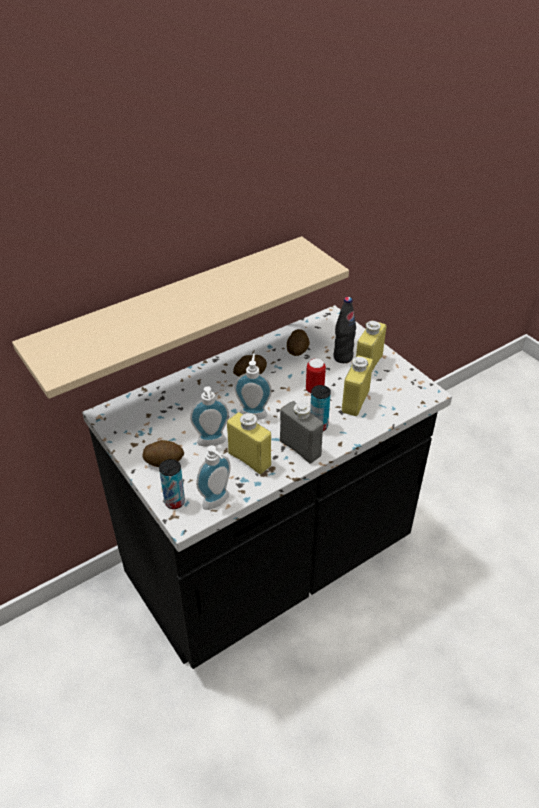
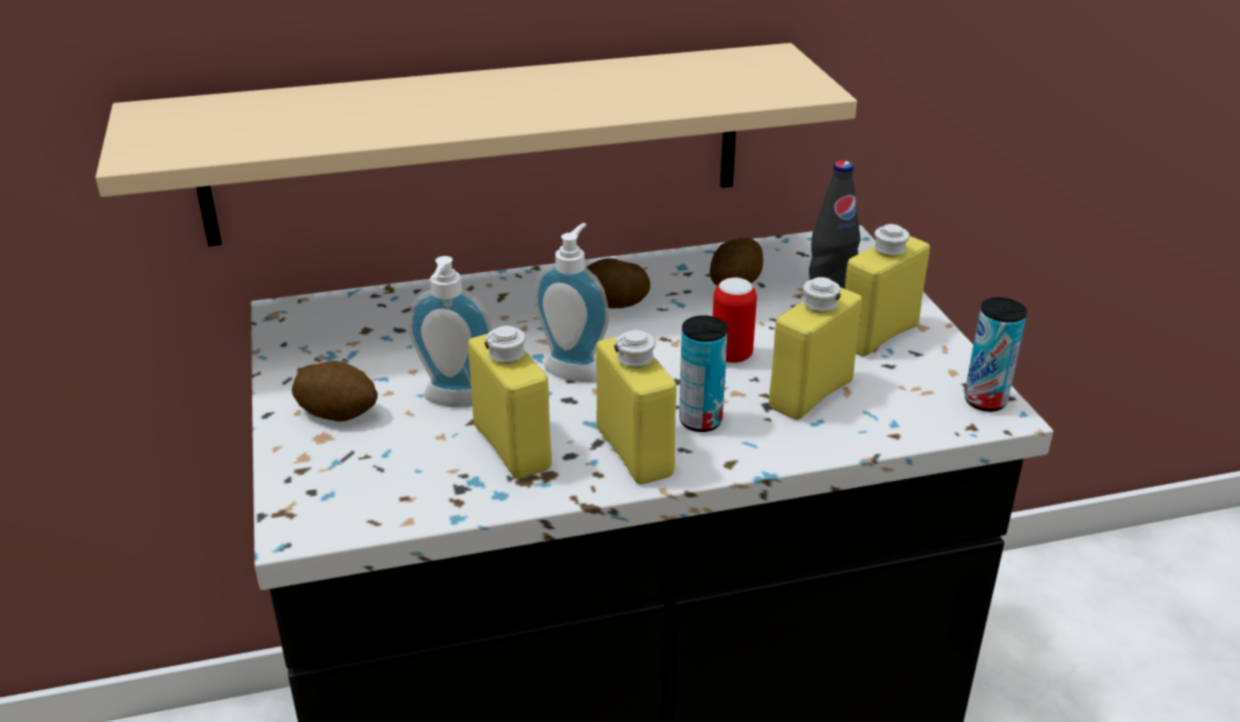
camera: 20 degrees right, 10 degrees down
can [159,459,185,509] -> can moved to [965,297,1027,412]
soap dispenser [197,445,231,510] -> none
grey bottle [280,401,323,463] -> yellow bottle [596,330,677,485]

